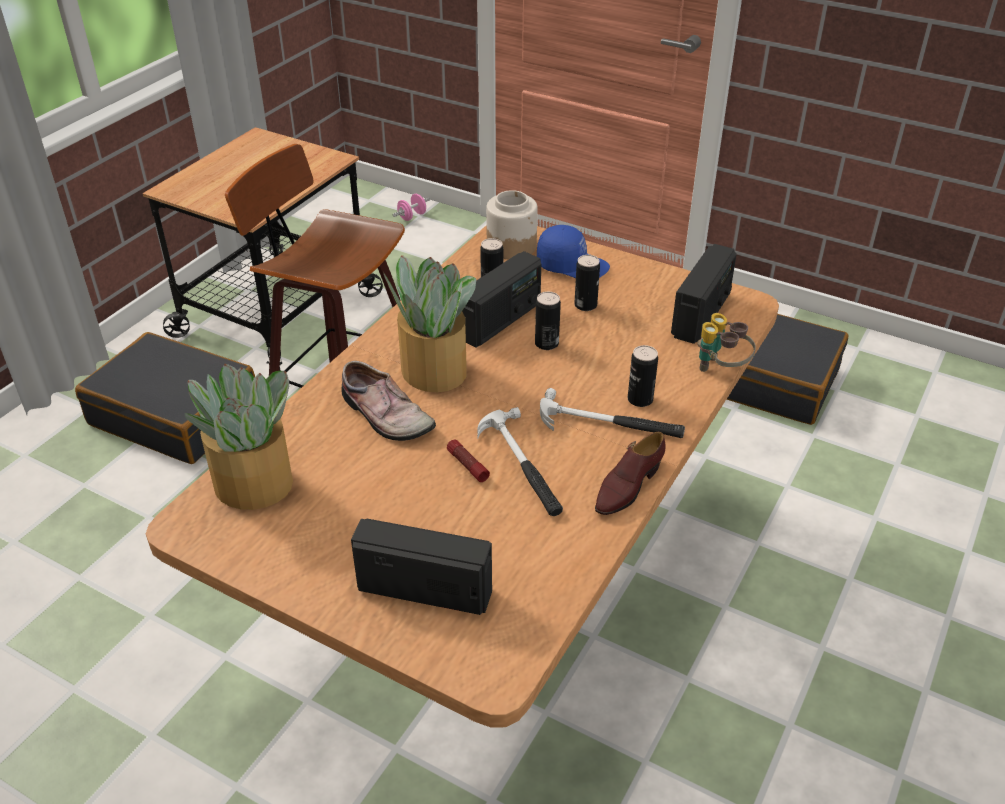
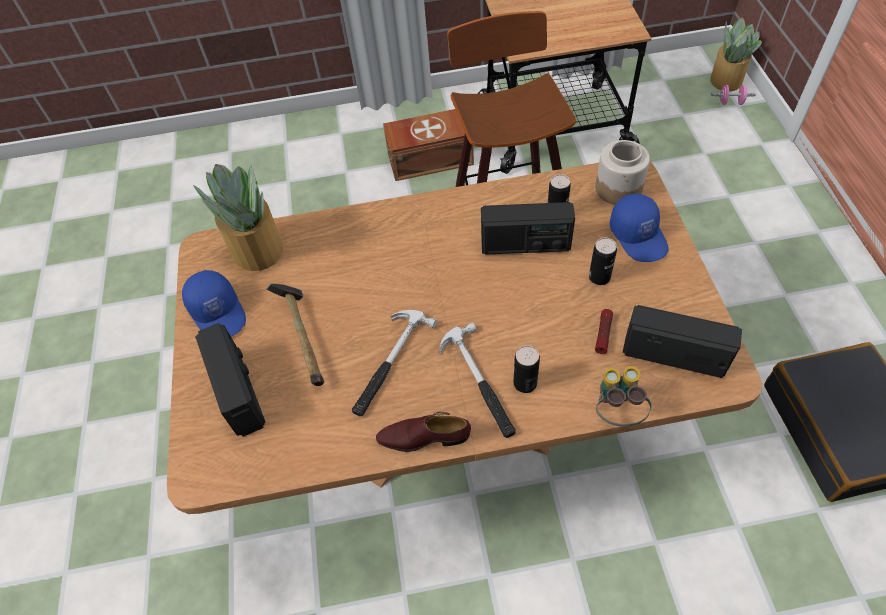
camera: 55 degrees right, 15 degrees up
black suitcase [75,332,255,464] -> brown storage box [383,109,474,181]
shoe [342,361,436,441] -> none
potted plant [383,255,476,392] -> potted plant moved to [710,18,762,92]
flashlight [447,440,490,482] -> flashlight moved to [595,309,613,354]
can [535,292,561,350] -> none
radio [671,244,737,344] -> radio turned 150 degrees counterclockwise [623,305,742,378]
none -> blue cap [182,270,246,337]
none -> hammer [266,284,324,386]

